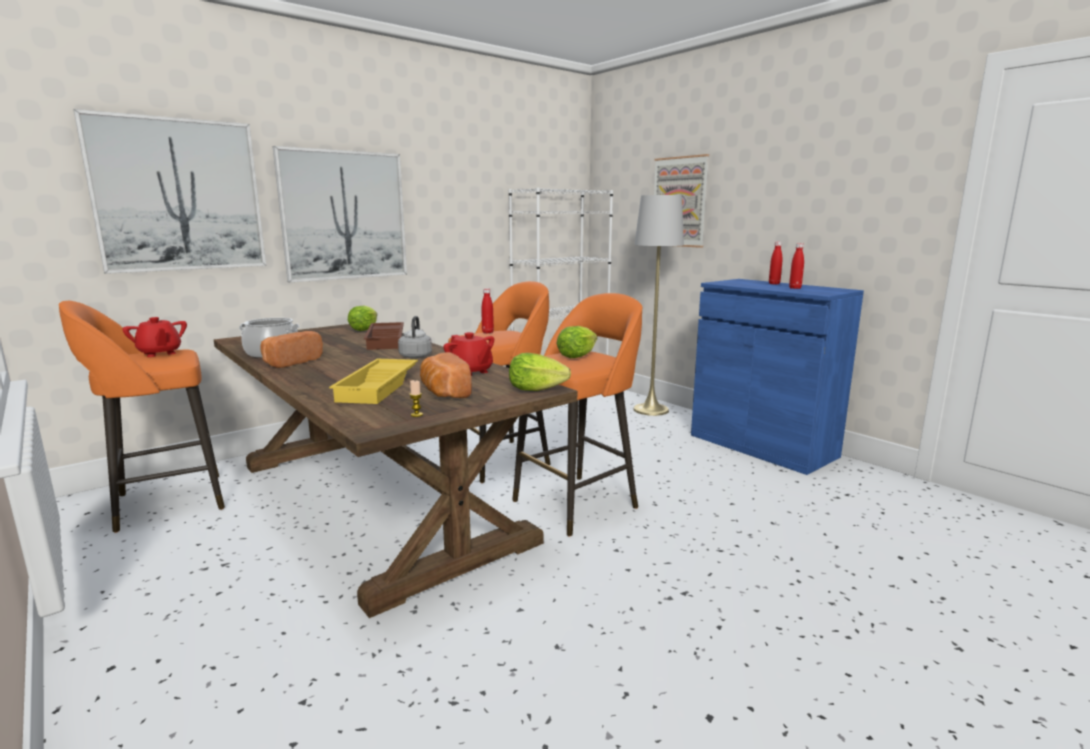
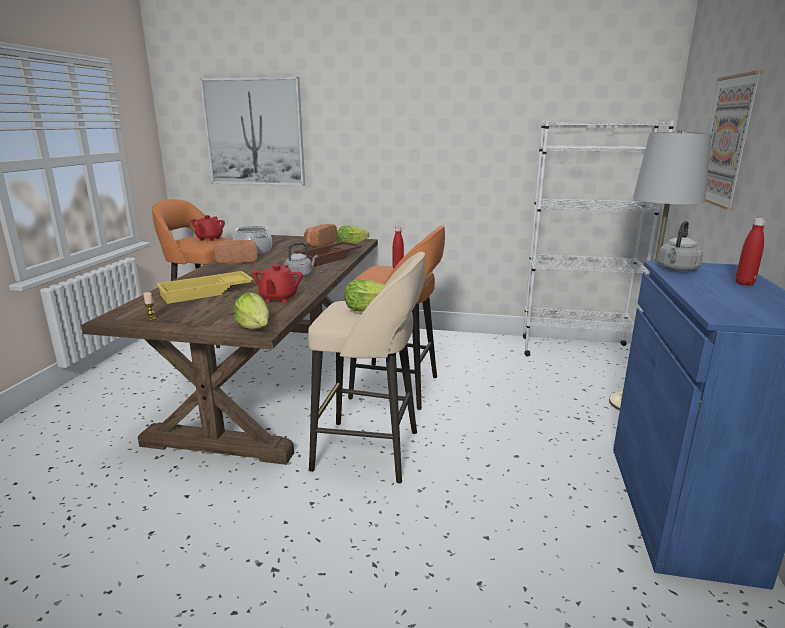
camera: 50 degrees right, 5 degrees up
picture [272,146,407,282] -> none
bread [420,352,472,398] -> bread moved to [304,224,337,247]
orange stool [512,293,642,536] -> beige stool [308,252,425,484]
red bottle [789,243,804,289] -> none
none -> grey kettle [658,221,703,272]

